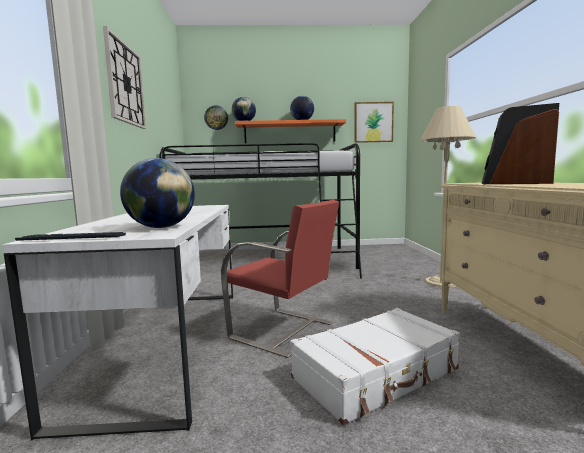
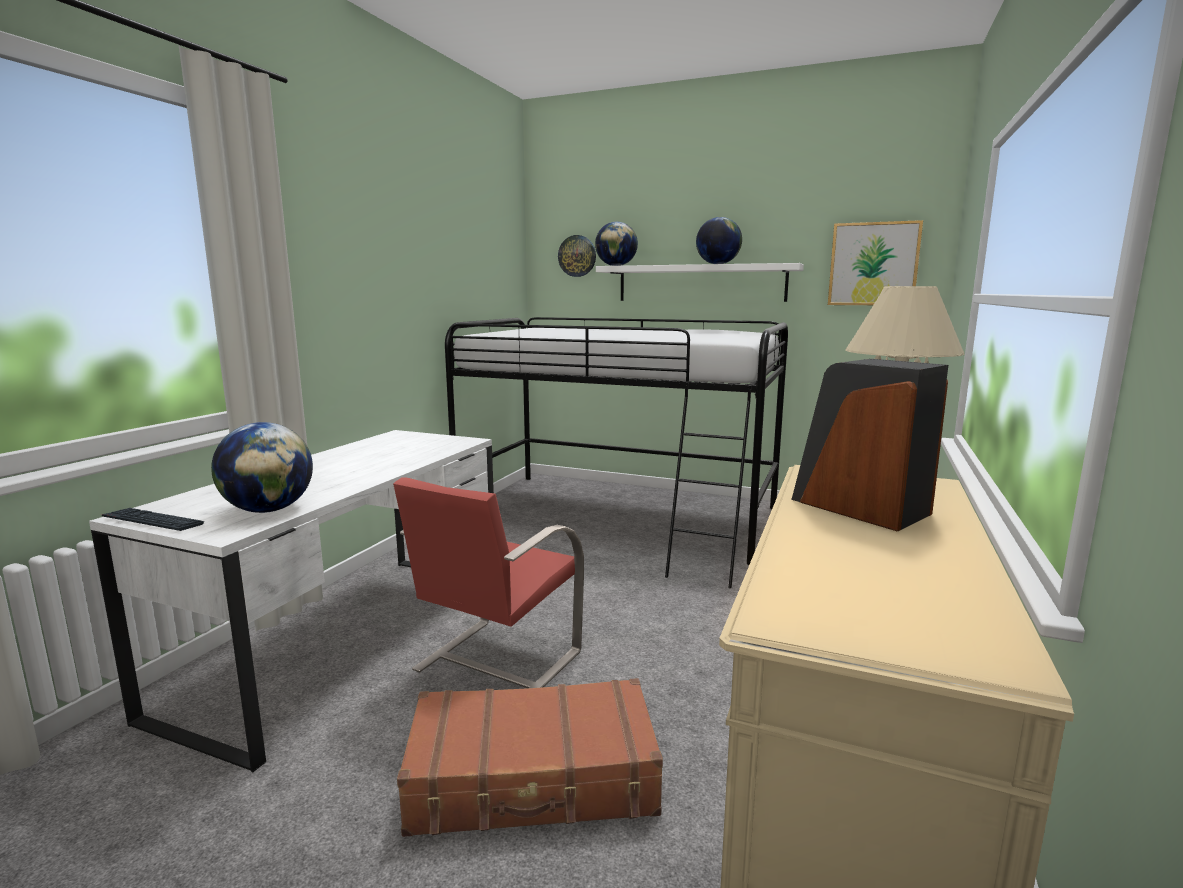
camera: 25 degrees right, 5 degrees up
wall clock [103,26,146,129] -> none
red chair [221,200,339,358] -> red chair turned 60 degrees clockwise [393,477,584,688]
orange shelf [235,119,346,143] -> white shelf [596,263,804,302]
white suitcase [290,308,460,425] -> brown suitcase [397,678,663,837]

